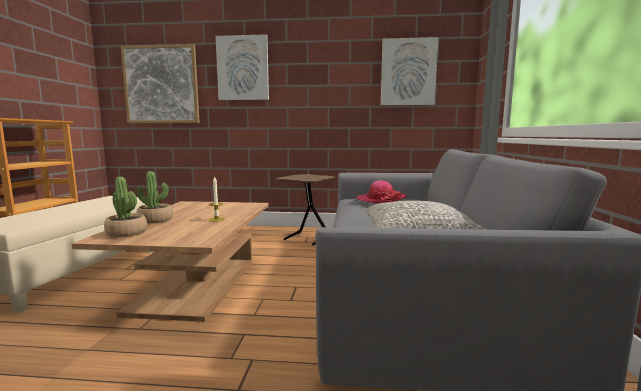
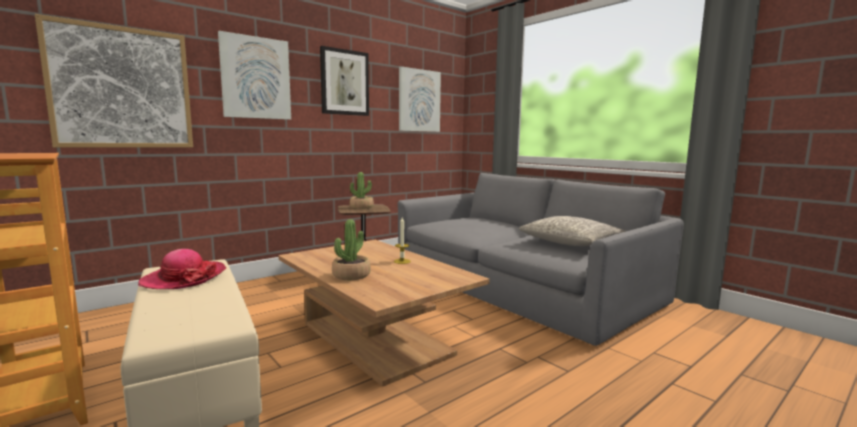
camera: 45 degrees left, 0 degrees up
potted plant [104,177,147,237] -> potted plant moved to [350,172,374,209]
hat [356,180,407,204] -> hat moved to [138,249,226,289]
none -> picture [320,46,369,116]

